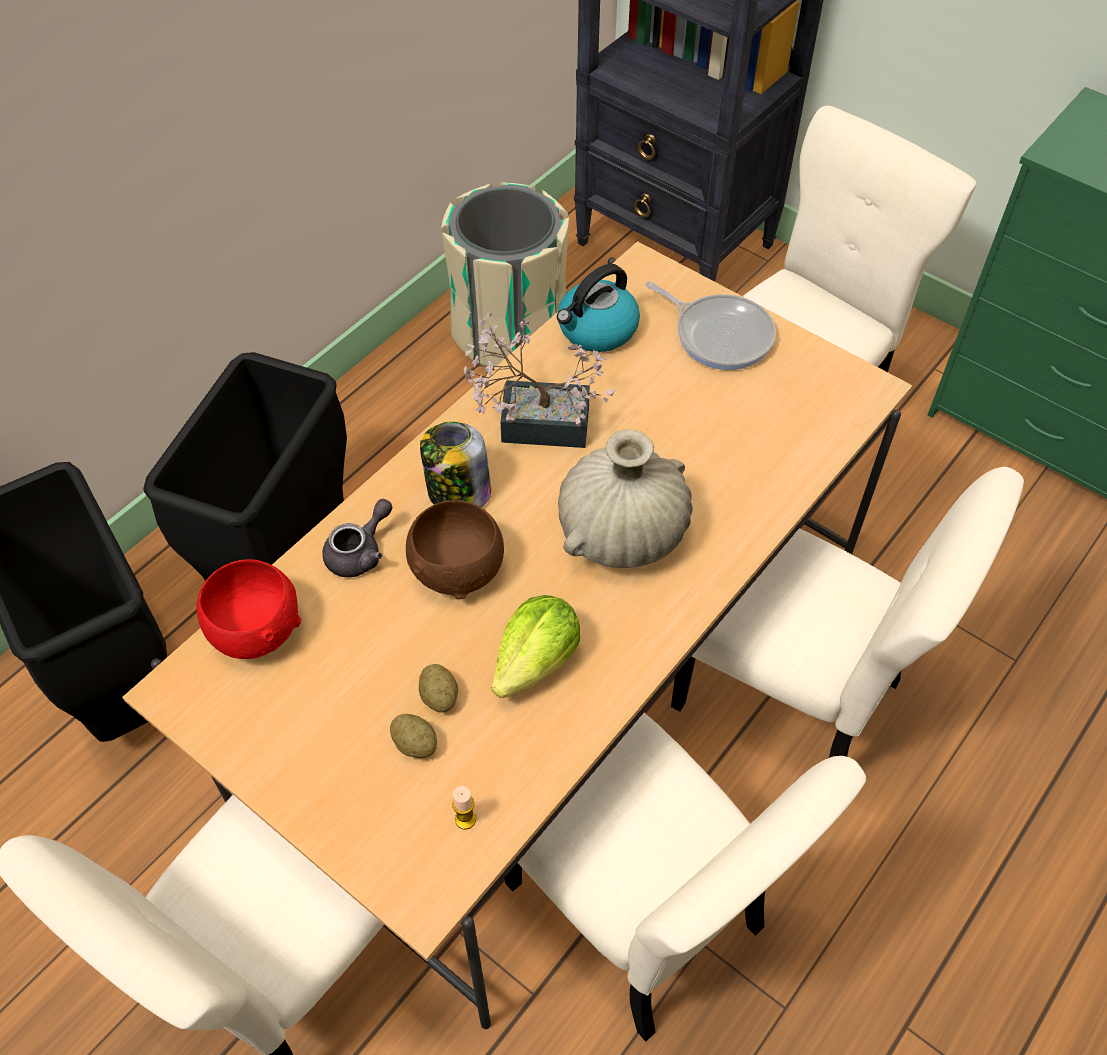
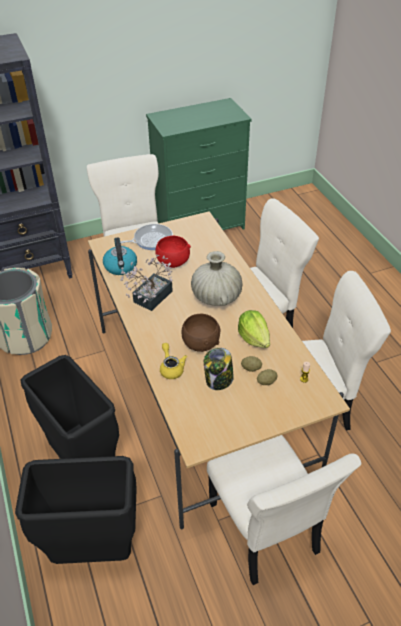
camera: 60 degrees left, 10 degrees down
red bowl [196,559,301,659] -> red bowl moved to [155,236,191,268]
grey teapot [322,499,392,577] -> yellow teapot [160,343,187,379]
jar [420,422,491,507] -> jar moved to [204,348,234,390]

